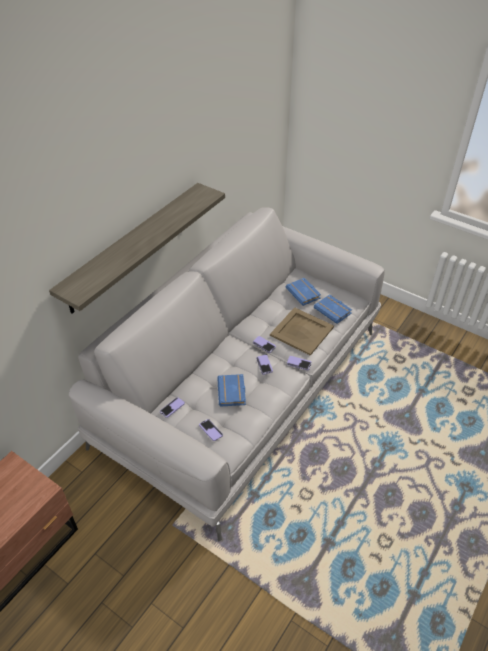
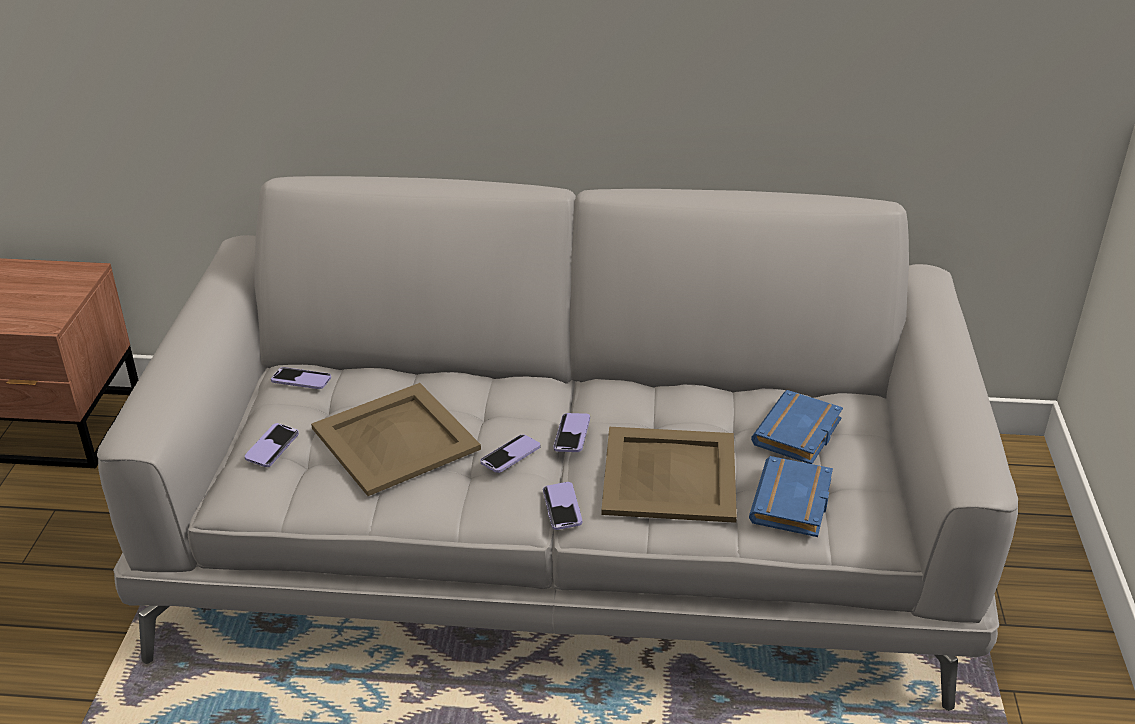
camera: 60 degrees right, 10 degrees down
shelf [49,183,225,314] -> none
blue book [217,374,246,407] -> beige tray [311,383,481,496]

